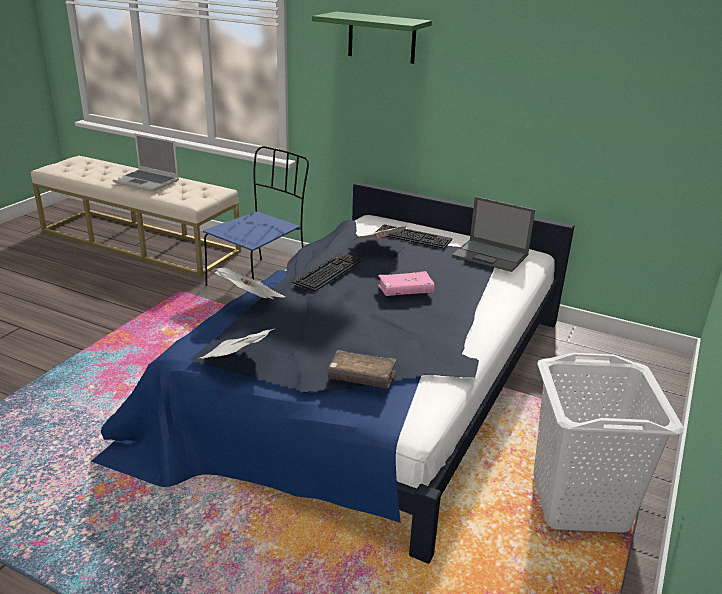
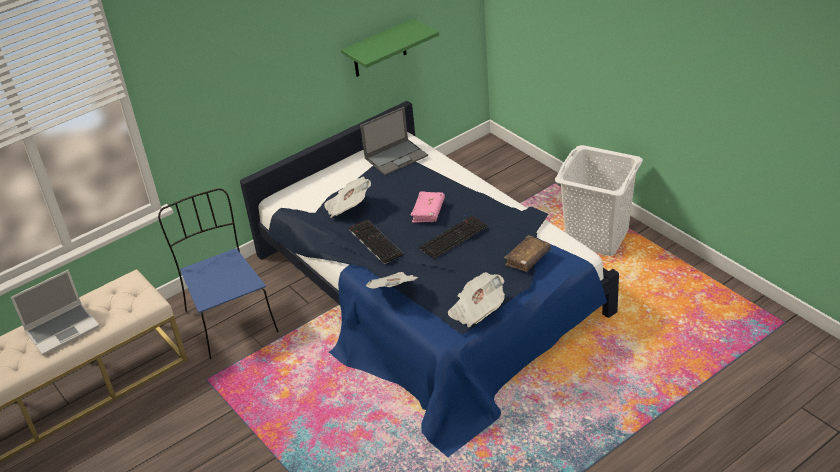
camera: 60 degrees left, 10 degrees up
green shelf [312,11,432,64] -> green shelf moved to [341,18,439,77]
keyboard [376,224,452,249] -> keyboard moved to [419,216,488,259]

